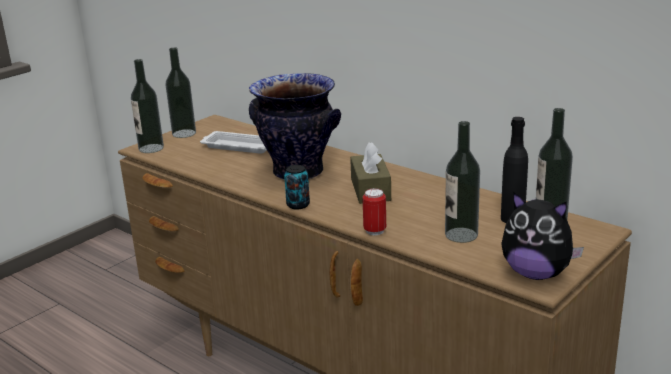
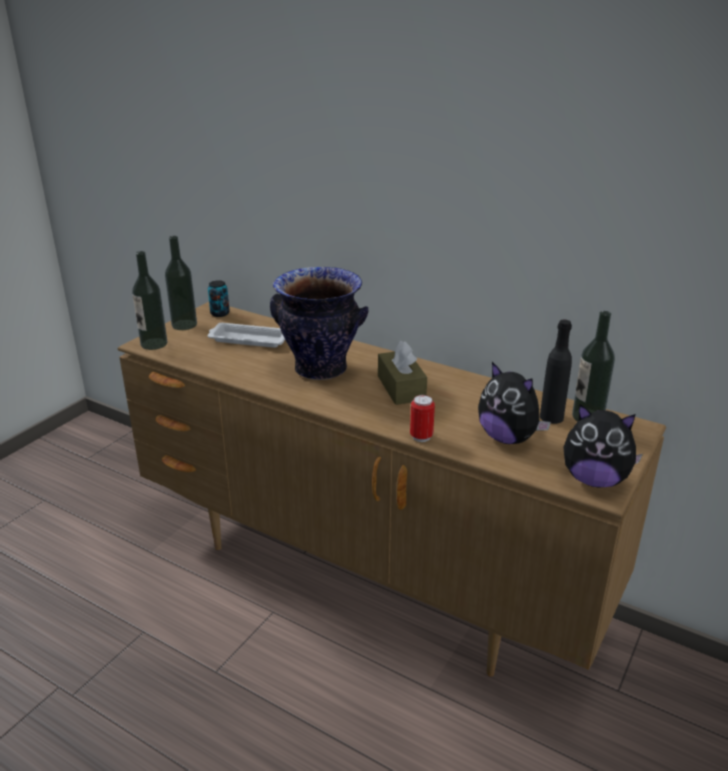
camera: 10 degrees left, 5 degrees up
can [284,165,310,209] -> can moved to [208,280,230,317]
bottle [445,121,480,243] -> plush toy [478,362,551,444]

